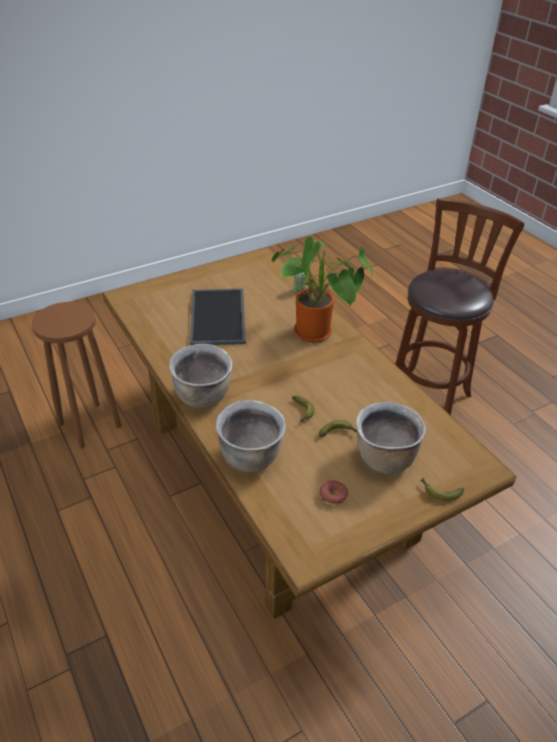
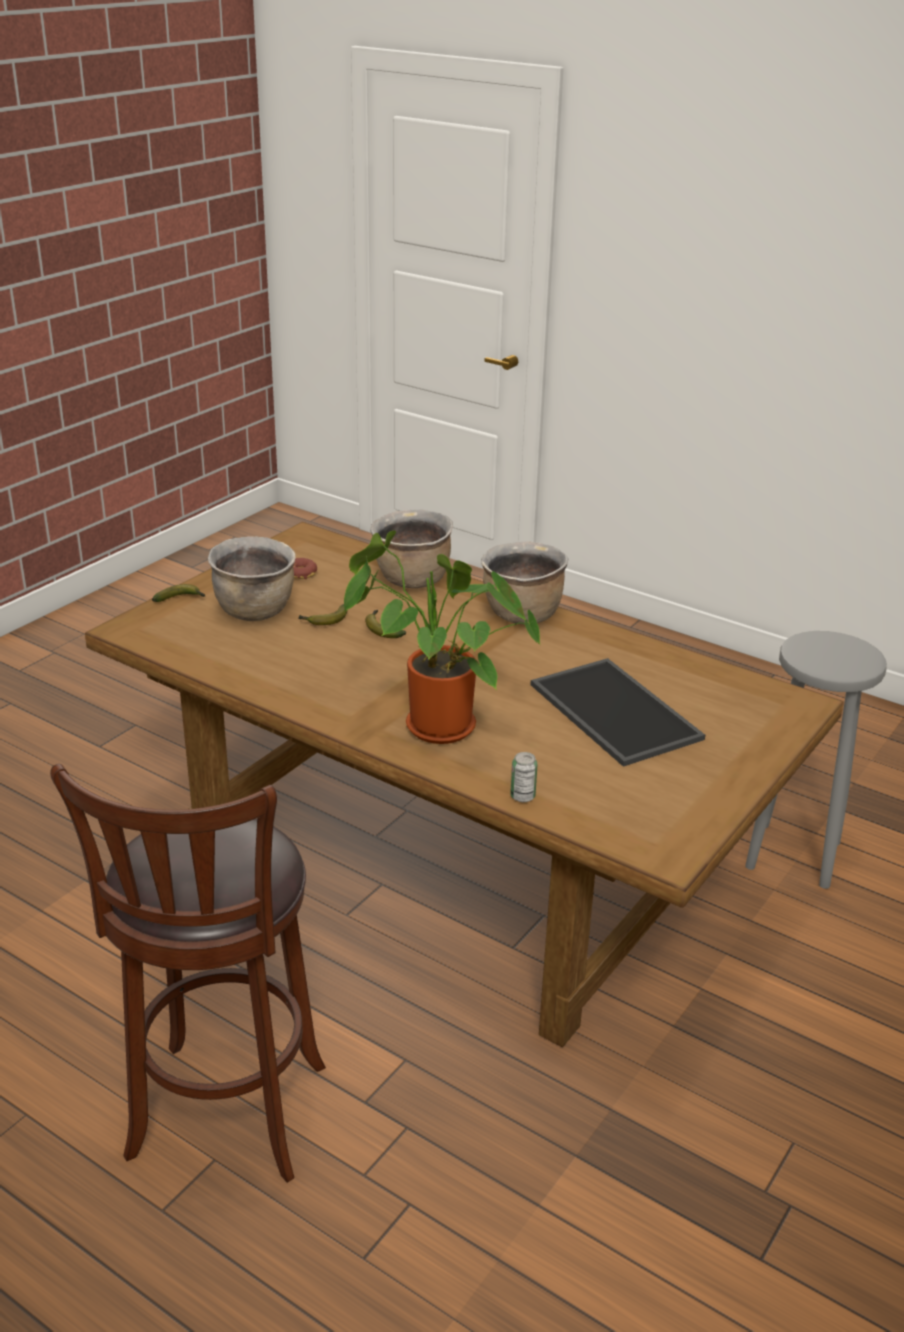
camera: 155 degrees right, 10 degrees down
brown stool [31,302,122,449] -> grey stool [745,631,887,889]

